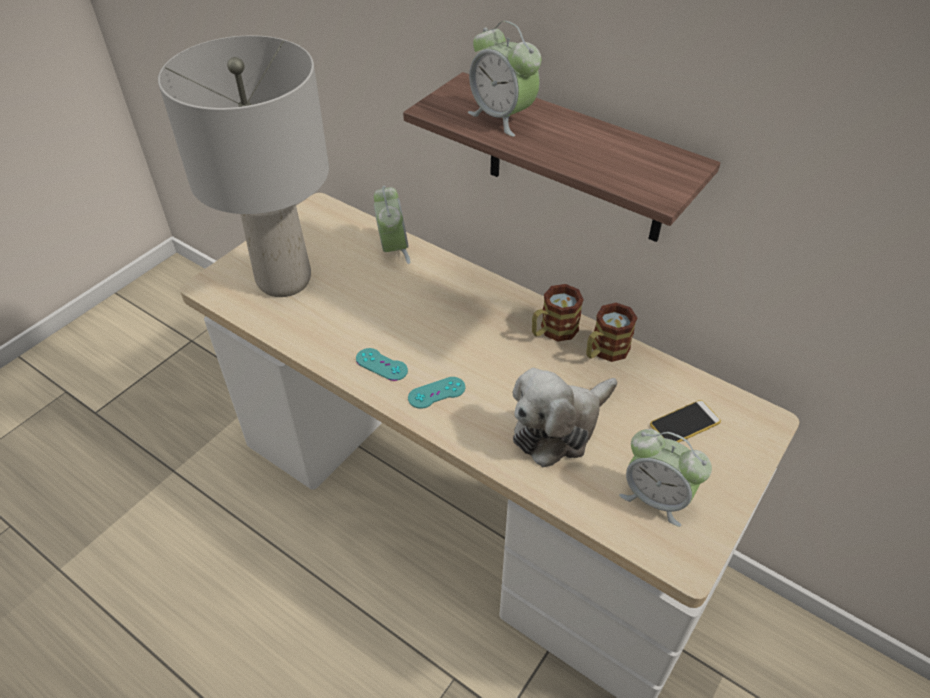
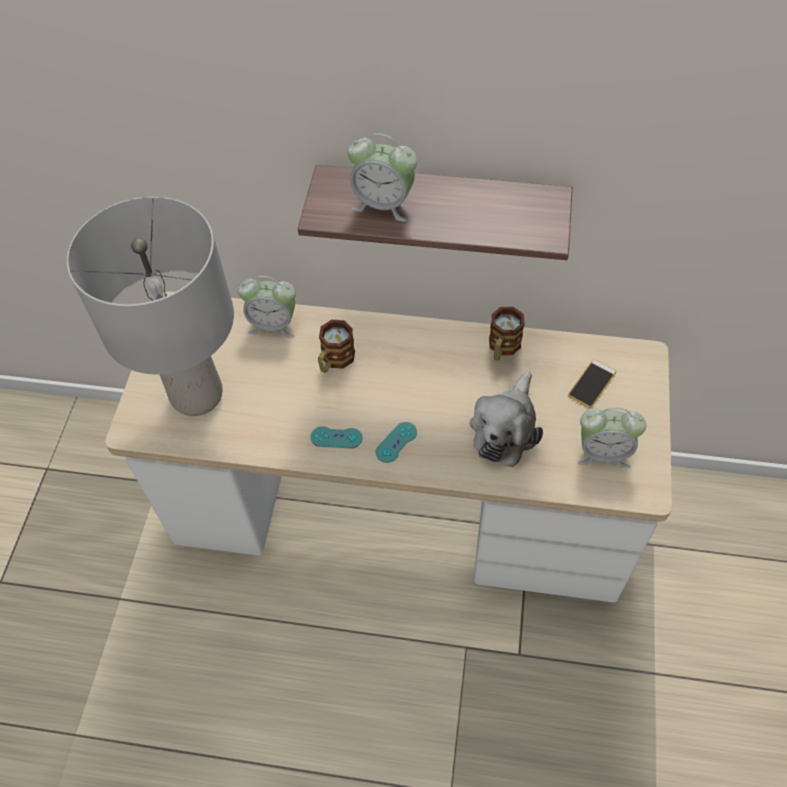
camera: 25 degrees left, 10 degrees up
alarm clock [374,185,410,264] -> alarm clock turned 135 degrees clockwise [238,276,296,337]
mug [532,284,584,341] -> mug moved to [318,320,355,373]

